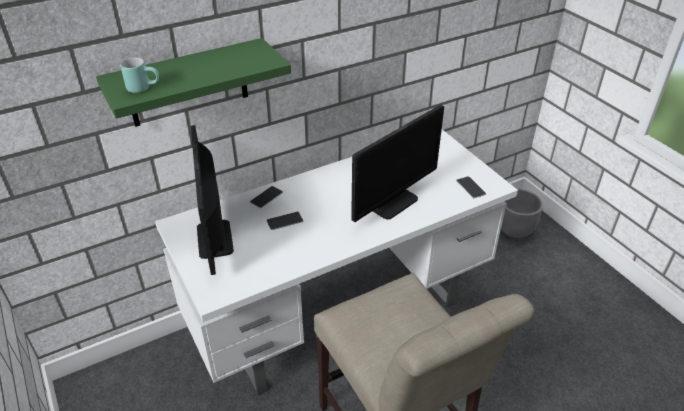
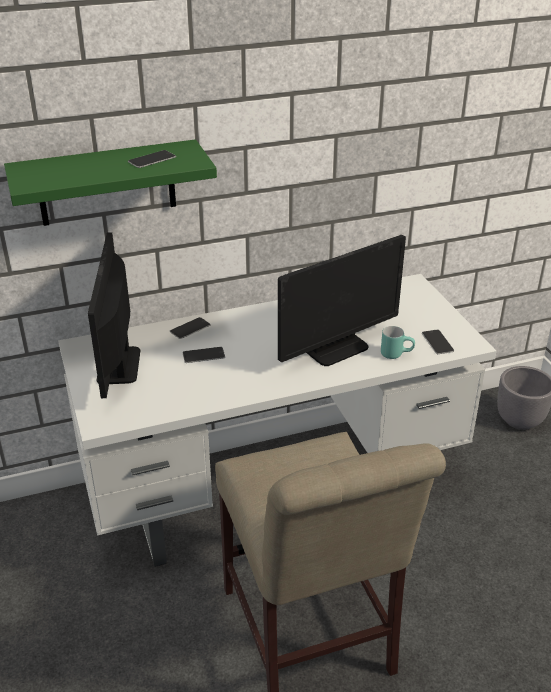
camera: 10 degrees right, 5 degrees down
turquoise mug [120,58,159,93] -> turquoise mug moved to [381,326,415,359]
none -> phone [128,150,176,168]

